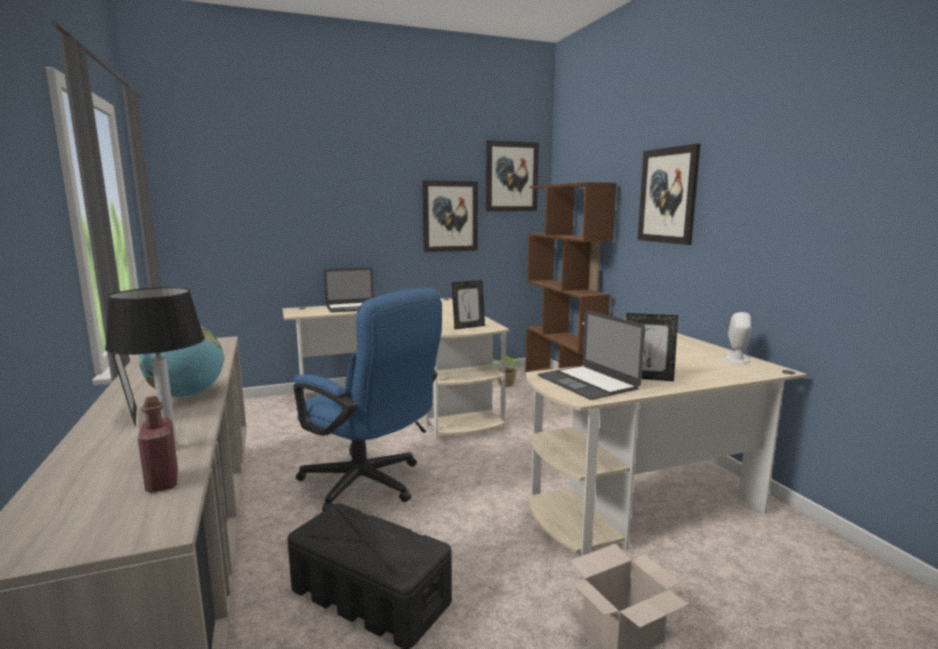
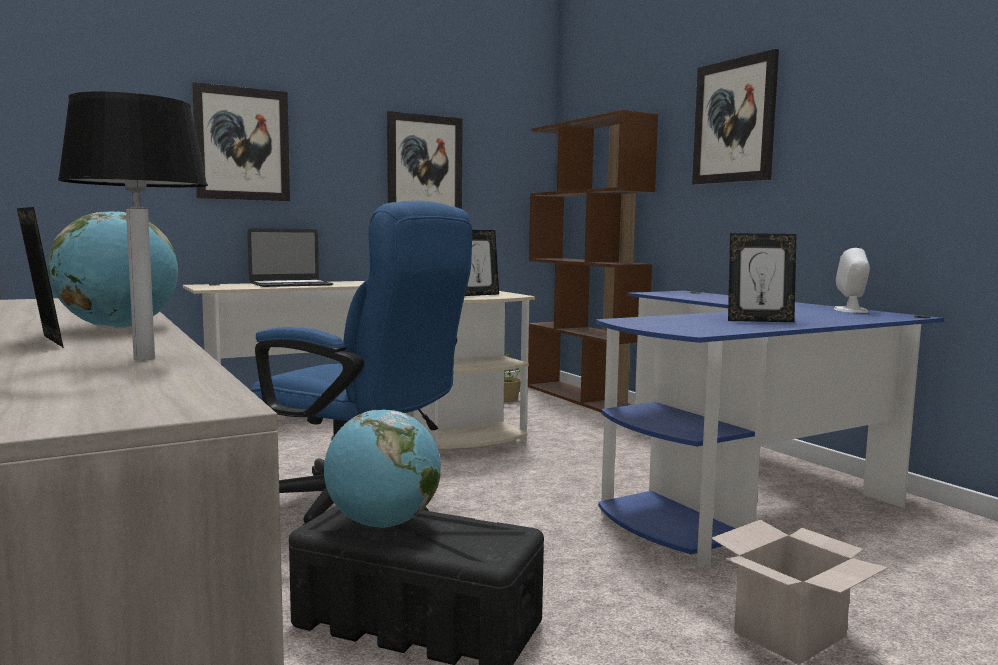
camera: 10 degrees left, 5 degrees down
red bottle [138,396,178,493] -> none
picture [486,140,539,212] -> picture moved to [192,82,290,201]
beige desk [526,319,807,556] -> blue desk [596,291,944,567]
laptop [537,310,645,400] -> none
none -> globe [324,409,441,528]

